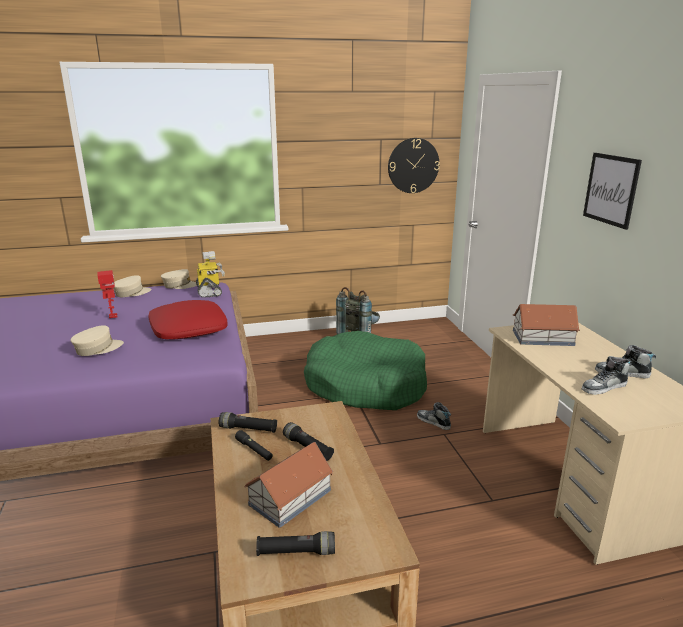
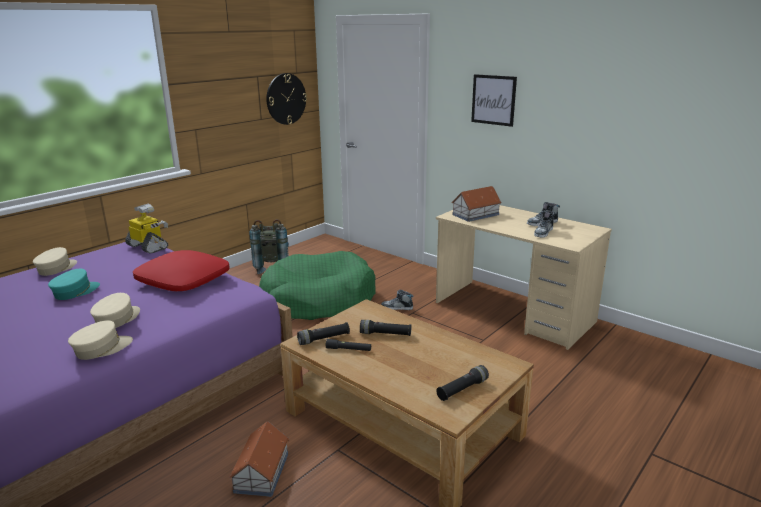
camera: 35 degrees left, 0 degrees up
toy robot [98,270,117,318] -> turquoise cap [48,269,100,300]
beige cap [161,269,197,289] -> beige cap moved to [68,320,133,360]
toy house [244,442,333,528] -> toy house moved to [229,421,289,497]

